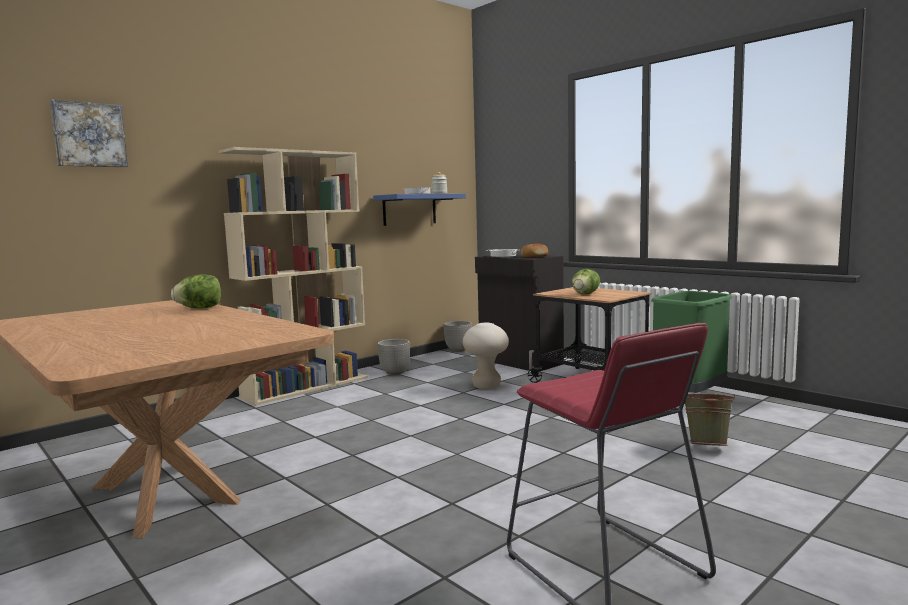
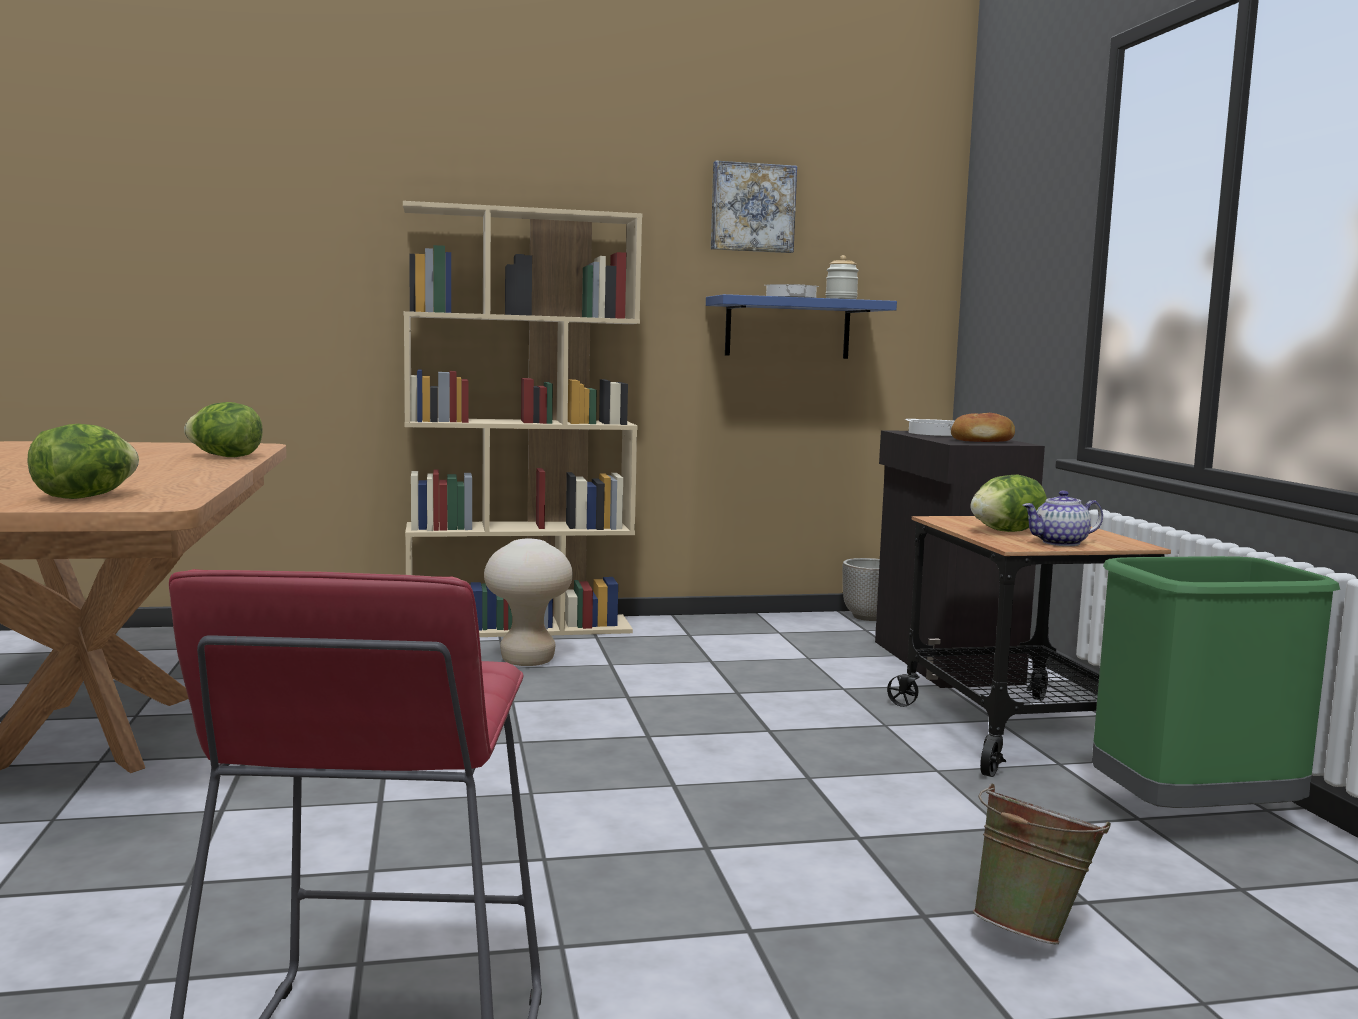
camera: 30 degrees right, 0 degrees up
picture [50,100,128,167] -> picture moved to [711,161,797,253]
planter [377,339,410,375] -> none
beige stool [463,323,509,389] -> beige stool moved to [484,539,573,666]
none -> lettuce [27,424,139,499]
none -> teapot [1022,491,1103,546]

